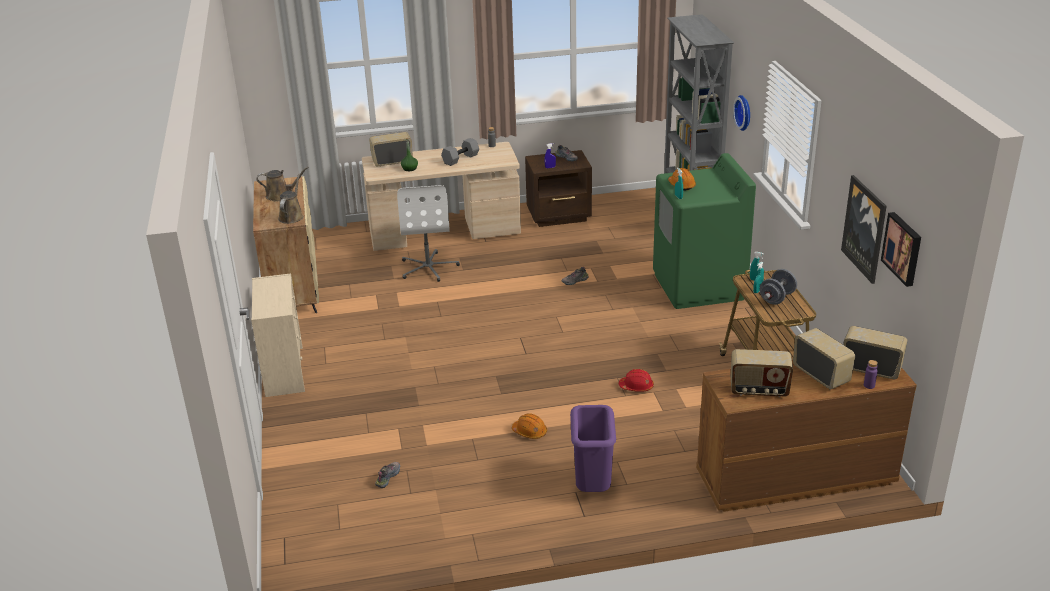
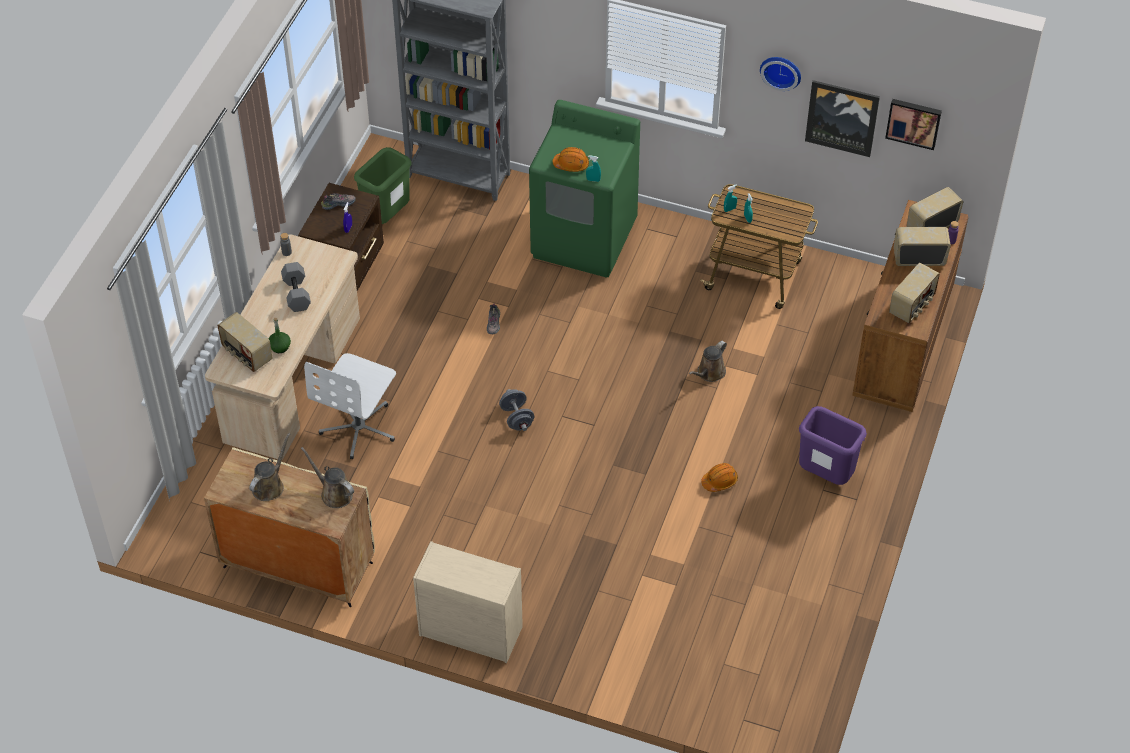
camera: 60 degrees left, 20 degrees up
radio [369,132,413,167] -> radio turned 60 degrees counterclockwise [217,312,273,372]
shoe [375,462,400,488] -> none
white office chair [397,185,460,282] -> white office chair turned 90 degrees clockwise [304,353,396,459]
red hard hat [619,369,654,392] -> brown watering can [689,341,727,382]
wall clock [733,95,750,131] -> wall clock moved to [760,57,801,91]
grey dumbbell [760,269,797,305] -> grey dumbbell moved to [499,389,534,431]
none -> green trash can [354,147,412,224]

